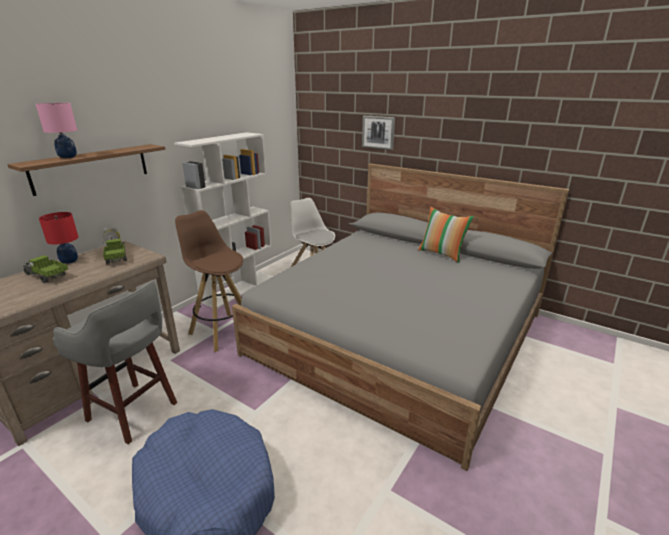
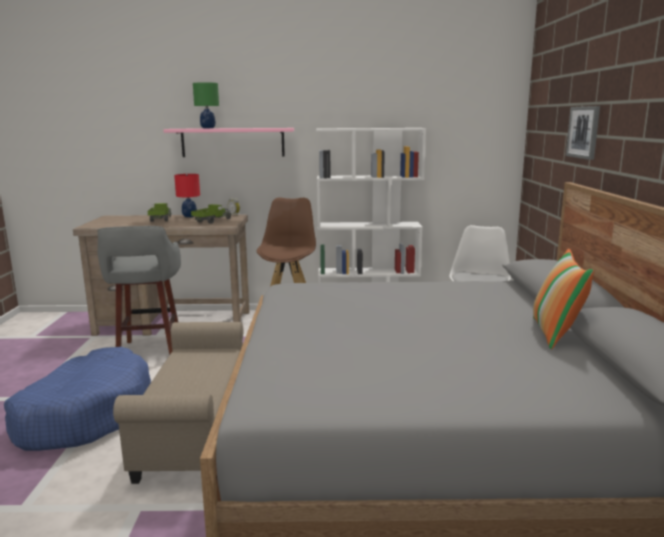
camera: 55 degrees right, 10 degrees down
brown shelf [7,144,166,196] -> pink shelf [163,128,294,157]
pink table lamp [36,103,77,158] -> green table lamp [193,82,219,128]
none -> beige ottoman [113,322,243,484]

